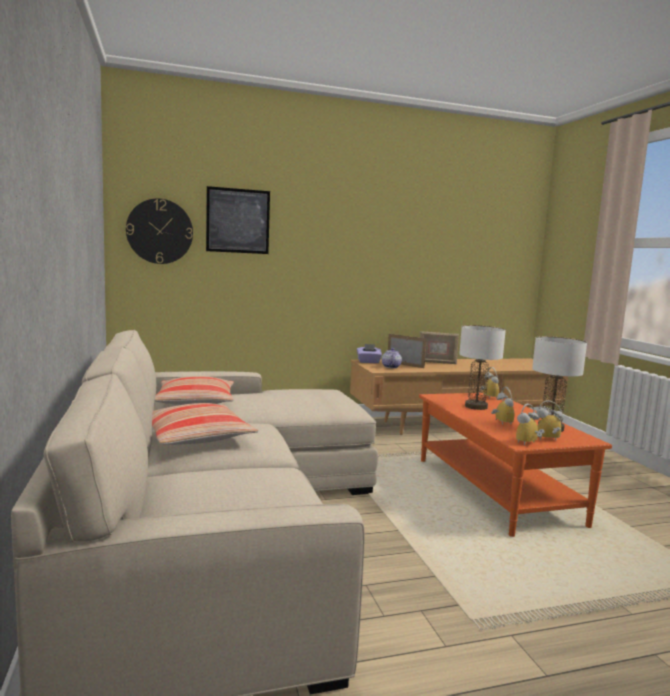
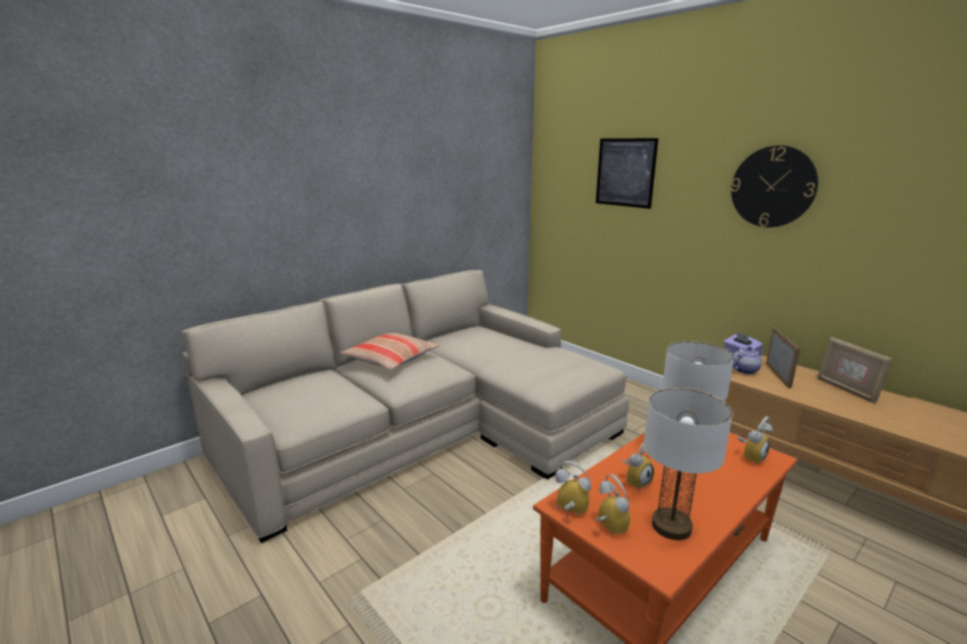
camera: 65 degrees right, 10 degrees up
wall clock [126,198,193,264] -> wall clock moved to [731,145,818,227]
pillow [155,376,234,405] -> none

